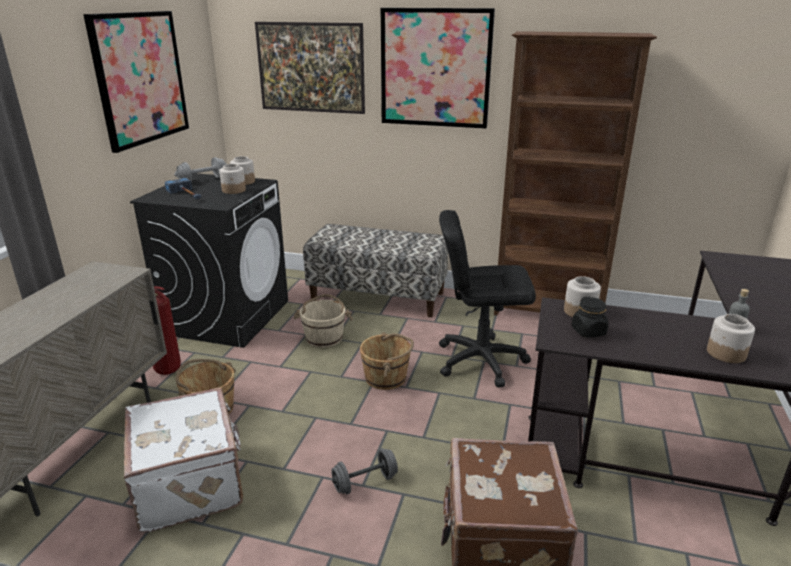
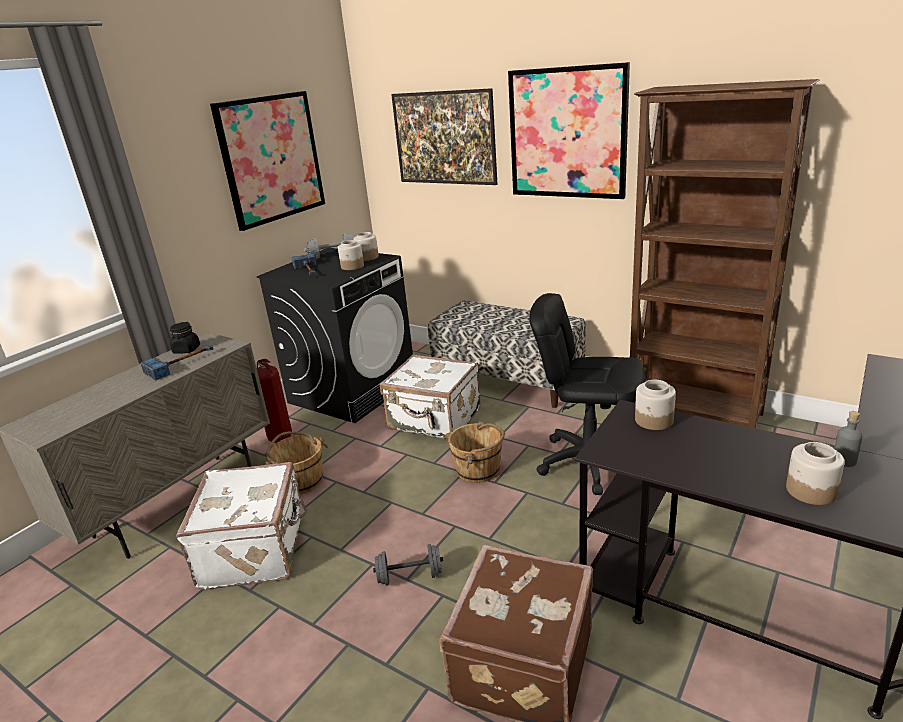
camera: 20 degrees right, 0 degrees up
beige bucket [294,294,353,348] -> white suitcase [380,354,481,440]
black jar [571,297,609,338] -> black jar moved to [170,322,200,354]
none -> hammer [140,345,213,380]

